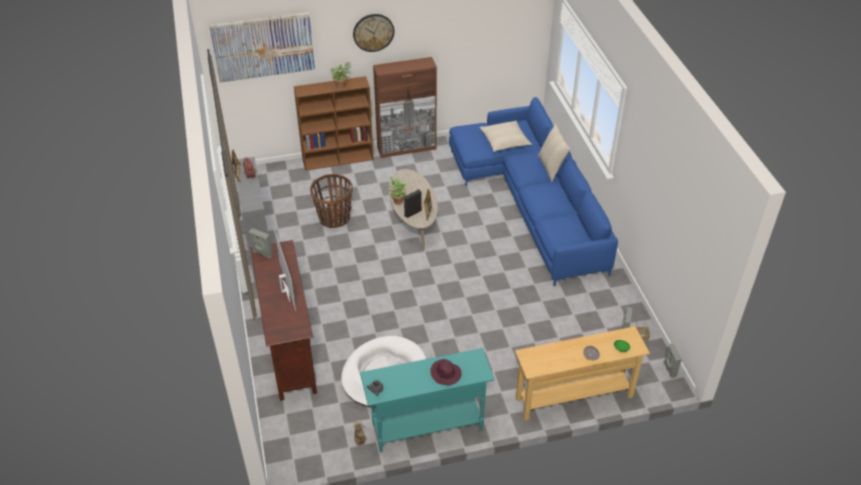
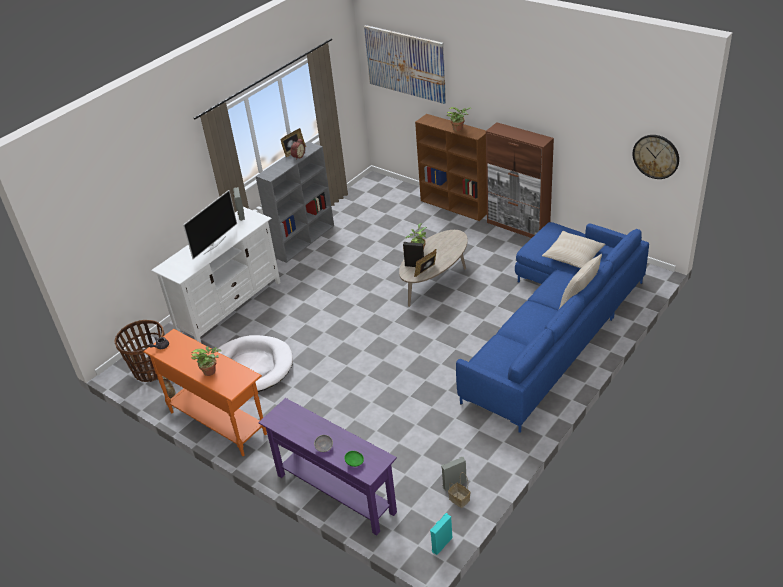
camera: 55 degrees right, 5 degrees down
brown tv stand [250,240,317,401] -> white tv stand [151,207,281,343]
basket [310,174,353,228] -> basket moved to [115,320,165,382]
wall clock [353,14,394,52] -> wall clock moved to [633,135,679,179]
turquoise console table [360,348,495,452] -> orange console table [143,329,267,456]
purple hat [430,359,462,385] -> potted plant [191,346,221,376]
beige console table [515,326,650,421] -> purple console table [258,398,397,535]
grey speaker [664,343,682,378] -> turquoise speaker [430,513,452,555]

